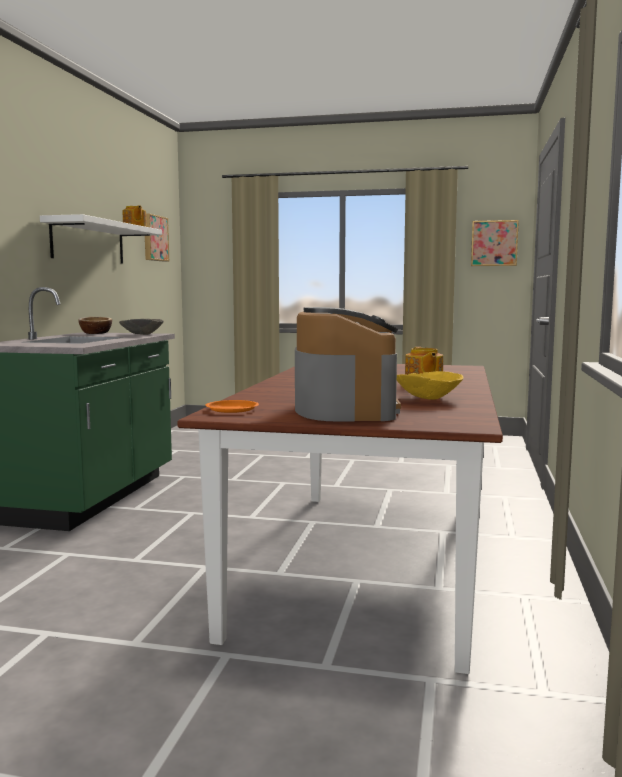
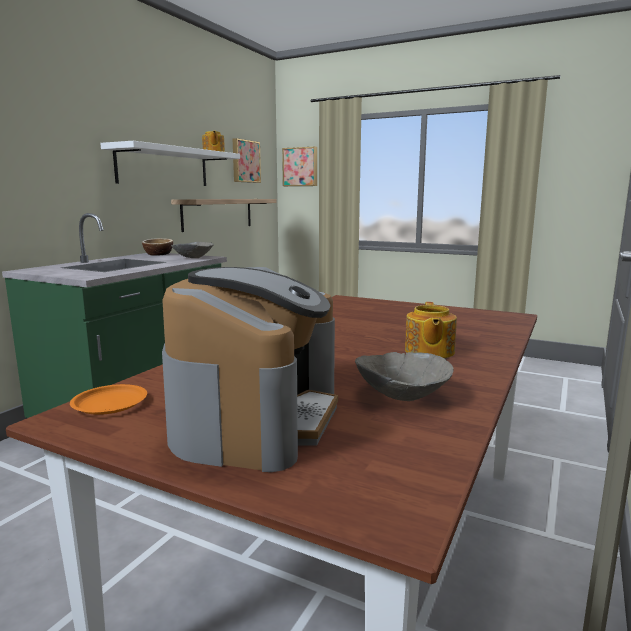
camera: 15 degrees right, 5 degrees up
yellow bowl [397,371,464,400] -> grey bowl [355,352,454,401]
picture [471,220,519,266] -> picture moved to [282,147,317,186]
none -> shelf [171,199,276,232]

